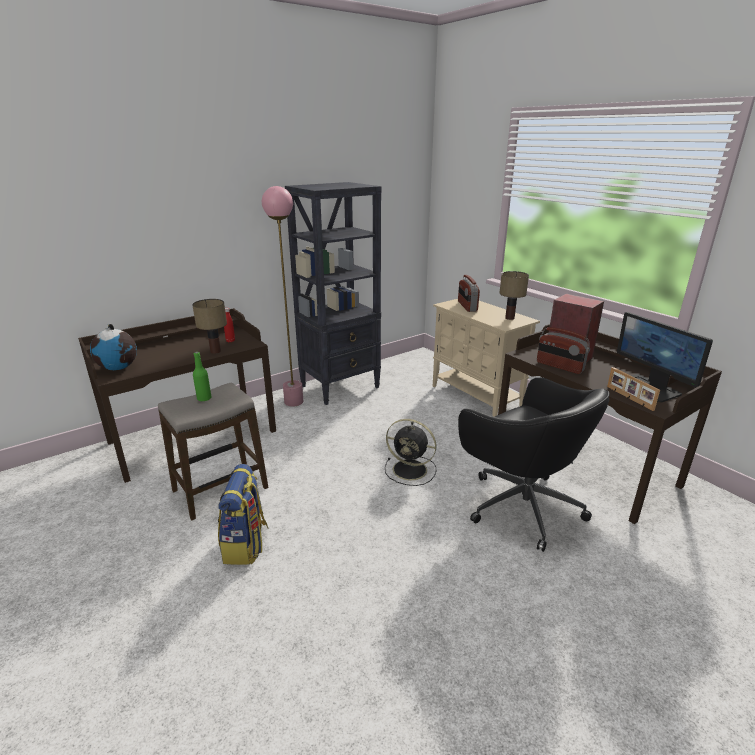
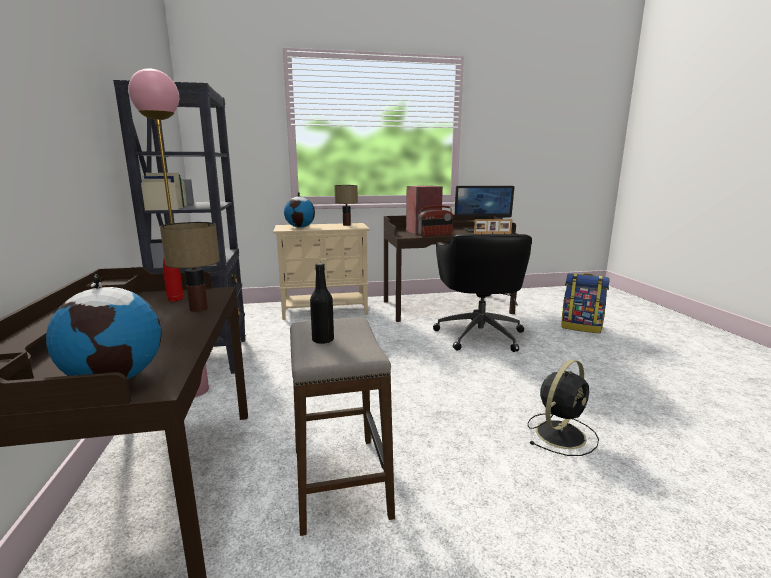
camera: 65 degrees left, 10 degrees down
green bottle [193,352,211,402] -> black bottle [310,263,334,344]
backpack [218,464,269,565] -> backpack moved to [561,273,610,333]
black fan [385,419,436,486] -> black fan moved to [528,359,599,456]
radio [458,275,480,312] -> globe [284,192,315,228]
black office chair [458,377,610,552] -> black office chair turned 105 degrees clockwise [433,234,532,352]

